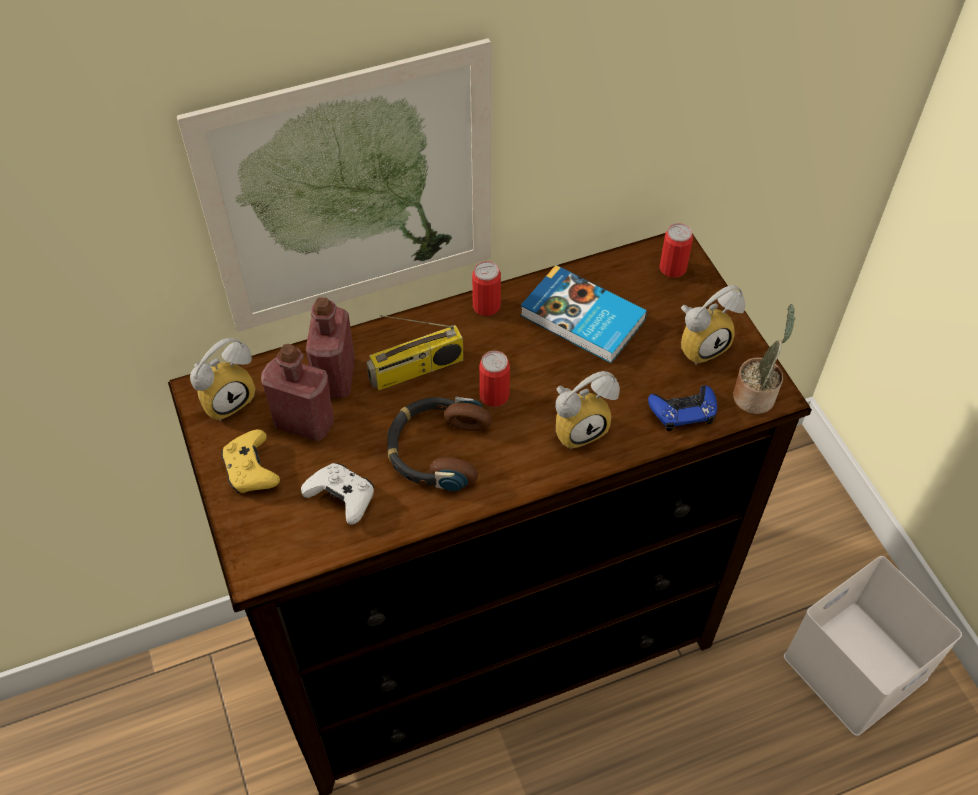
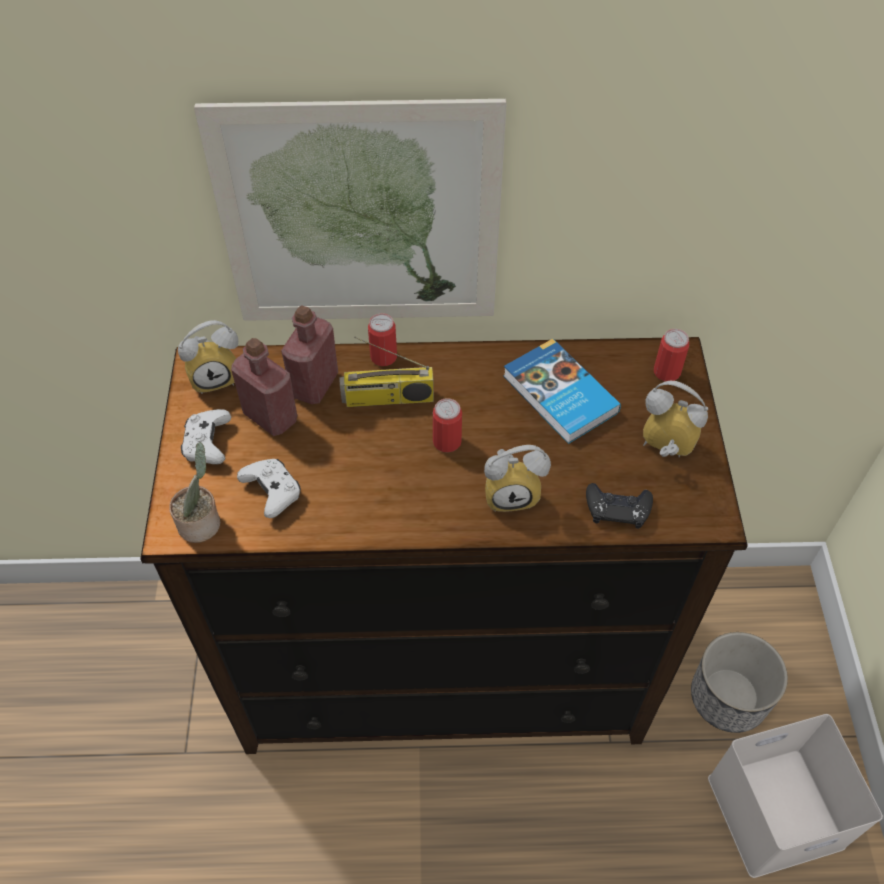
camera: 20 degrees right, 0 degrees up
yellow game controller [221,429,280,493] -> white game controller [181,409,231,464]
headphones [387,397,492,491] -> none
can [472,261,501,316] -> can moved to [368,313,397,366]
blue game controller [648,385,717,431] -> black game controller [586,483,653,529]
alarm clock [681,285,745,365] -> alarm clock turned 150 degrees counterclockwise [643,381,708,457]
potted plant [733,304,795,414] -> potted plant moved to [169,442,220,543]
none -> planter [691,632,788,733]

